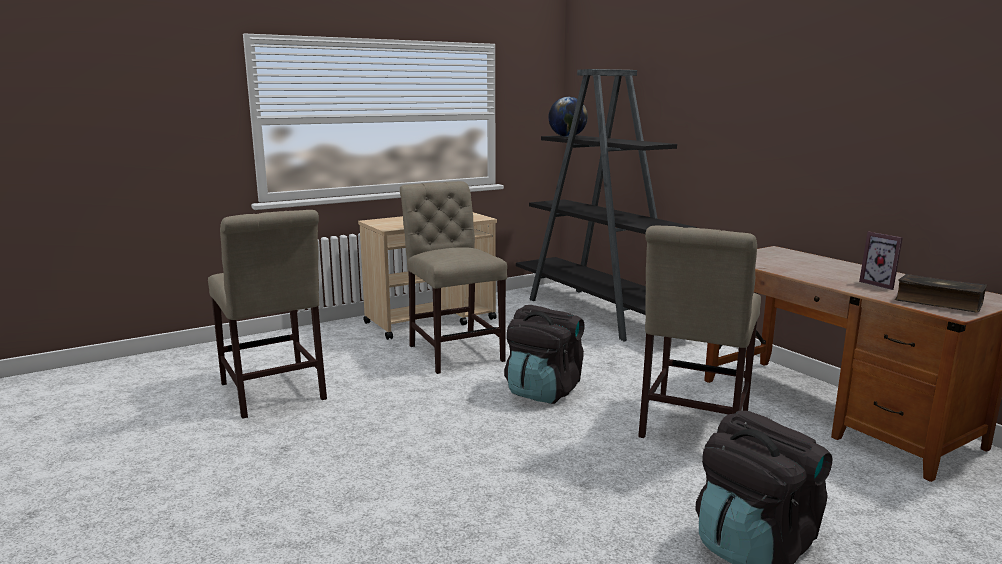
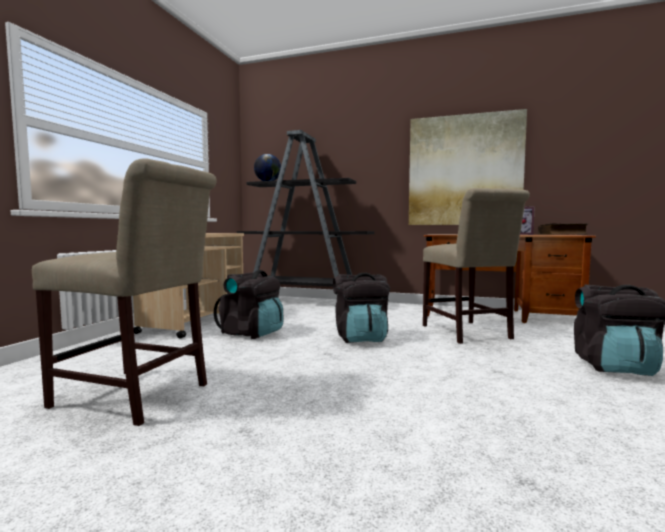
camera: 40 degrees left, 10 degrees down
beige chair [400,181,507,374] -> black backpack [214,270,283,339]
none -> picture [409,109,527,225]

